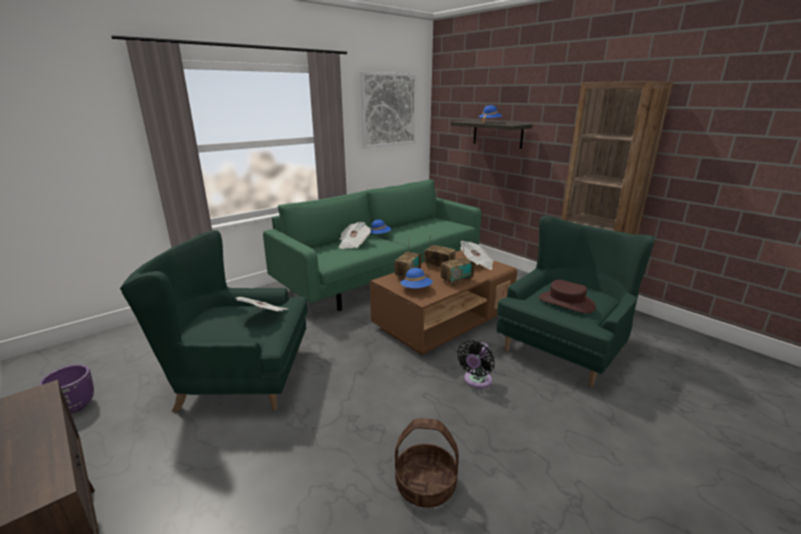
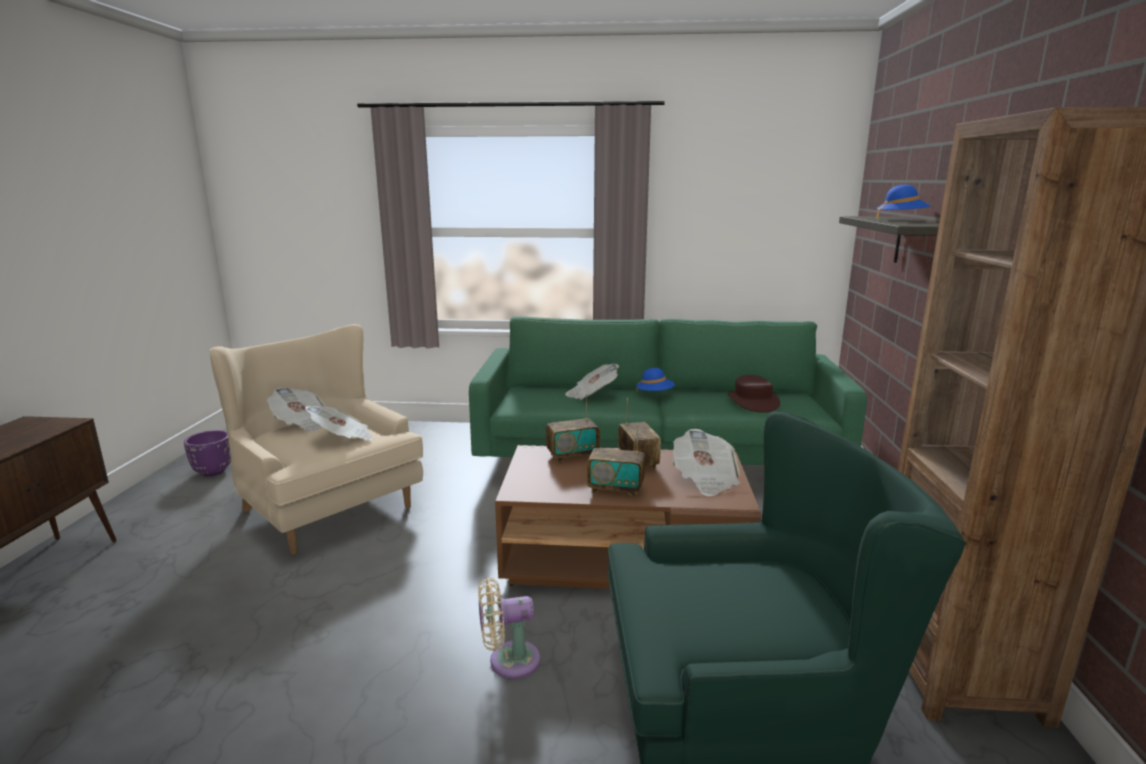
camera: 45 degrees right, 5 degrees down
green armchair [120,230,308,411] -> beige armchair [210,324,423,554]
picture [360,72,417,148] -> none
basket [395,418,459,508] -> none
blue hat [400,268,433,288] -> none
black fan [457,340,495,388] -> beige fan [478,578,540,679]
brown hat [539,280,596,313] -> brown hat moved to [728,375,780,413]
none -> newspaper [267,387,325,432]

